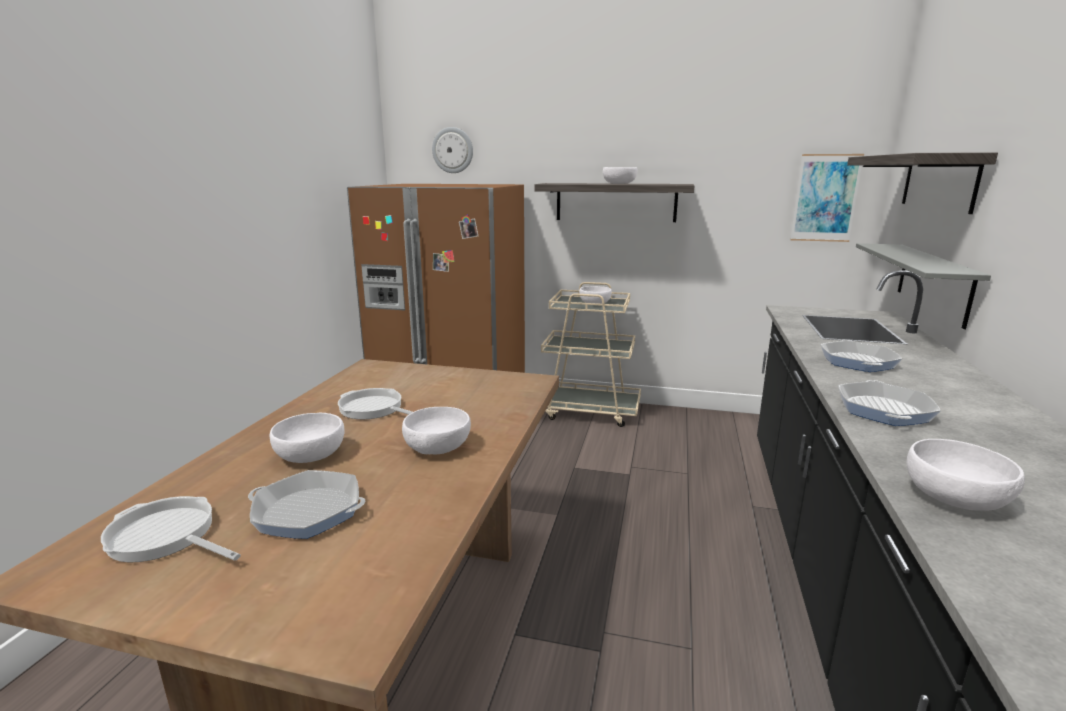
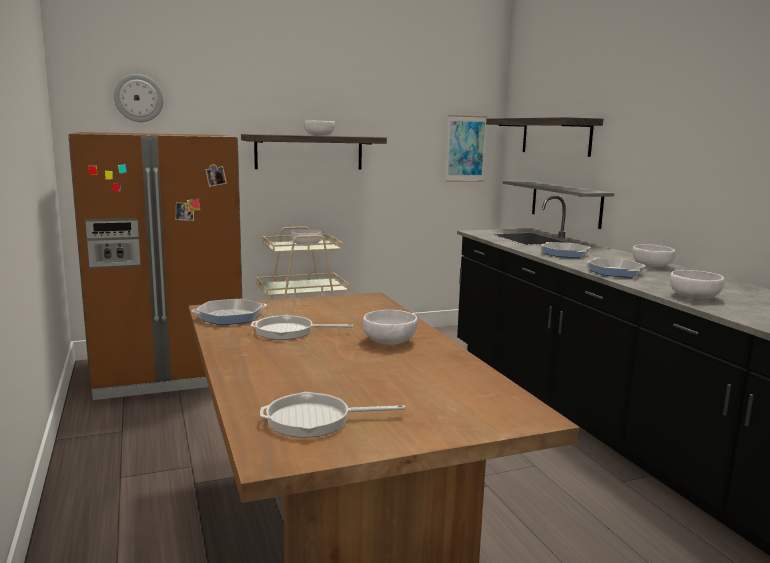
camera: 35 degrees left, 5 degrees down
frying pan [248,470,366,539] -> frying pan moved to [192,299,267,325]
white bowl [269,413,344,463] -> white bowl moved to [632,245,675,267]

